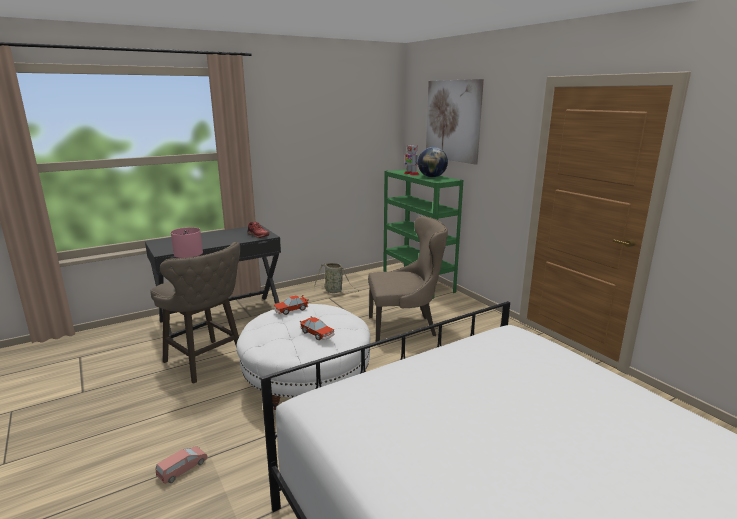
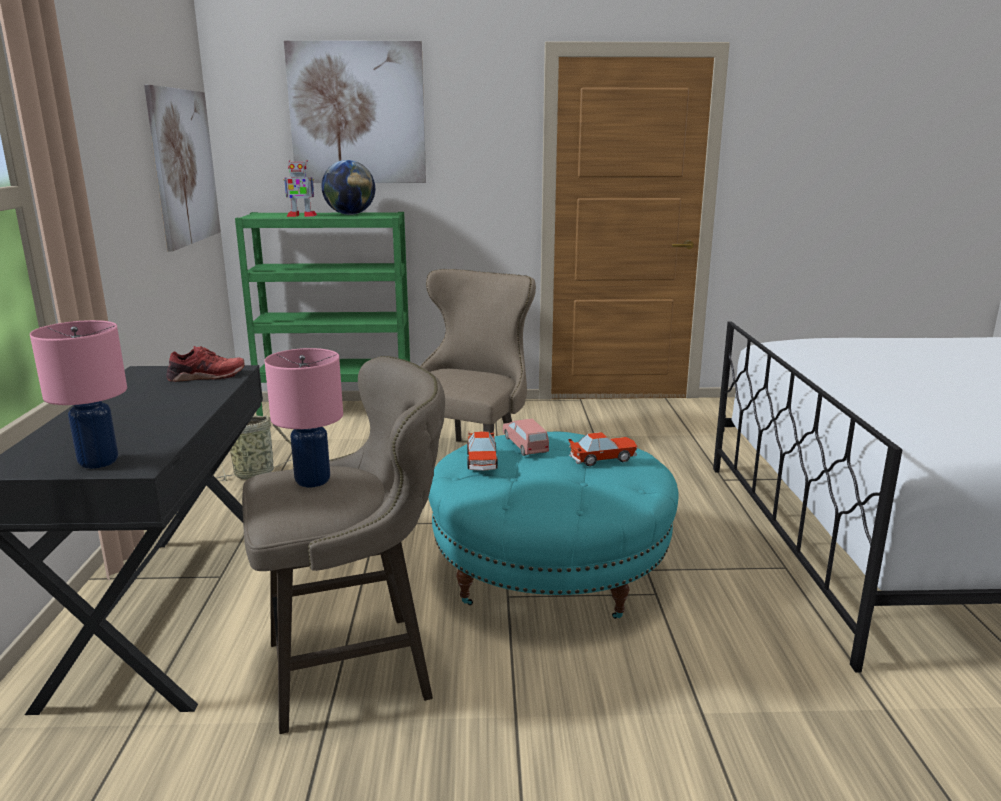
camera: 60 degrees left, 0 degrees up
pink toy car [155,446,208,484] -> pink toy car moved to [503,419,549,456]
white ottoman [236,304,370,412] -> turquoise ottoman [428,432,679,619]
none -> pink table lamp [30,320,127,469]
none -> picture [144,85,221,252]

